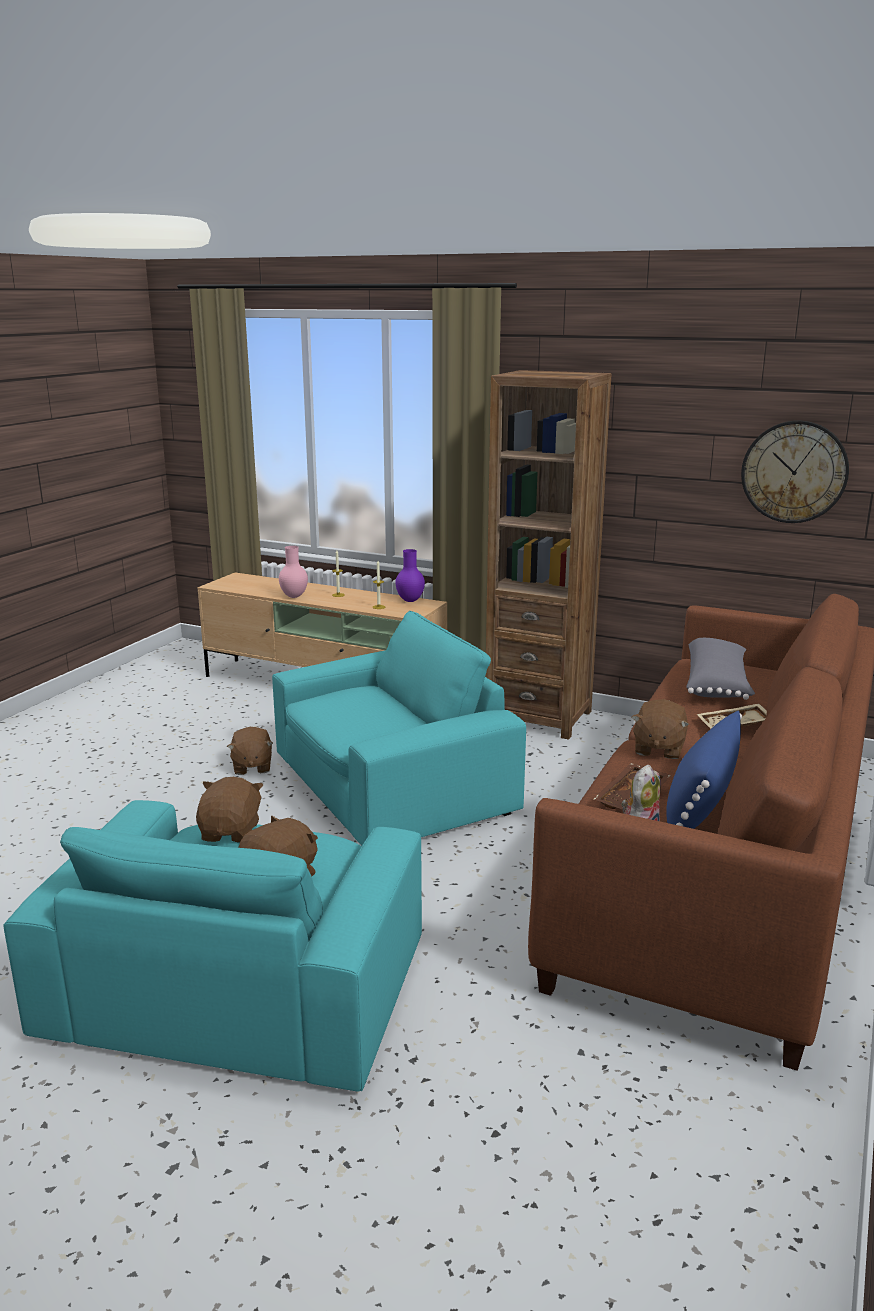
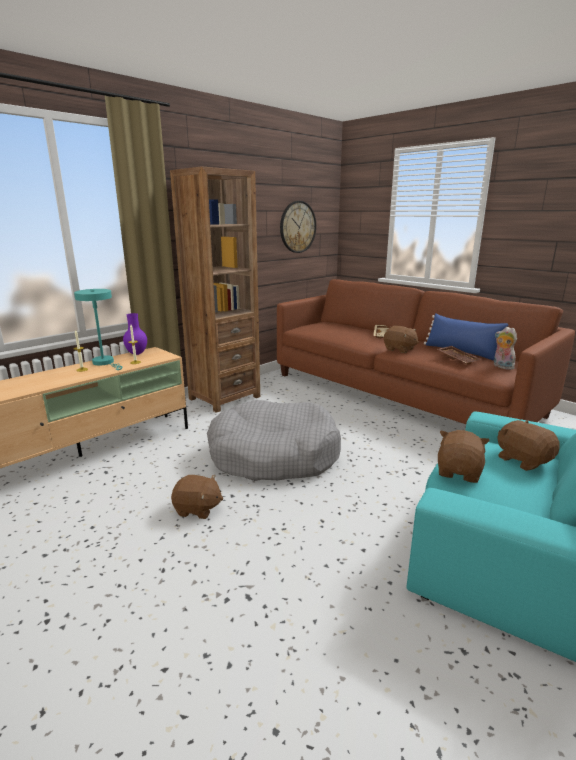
camera: 70 degrees left, 0 degrees up
brown plush toy [196,777,263,842] -> brown plush toy turned 90 degrees clockwise [438,430,490,483]
turquoise armchair [272,611,526,846] -> grey dog bed [207,400,341,481]
pink vase [279,546,308,598] -> none
grey pillow [686,638,755,700] -> none
none -> turquoise table lamp [74,289,122,370]

